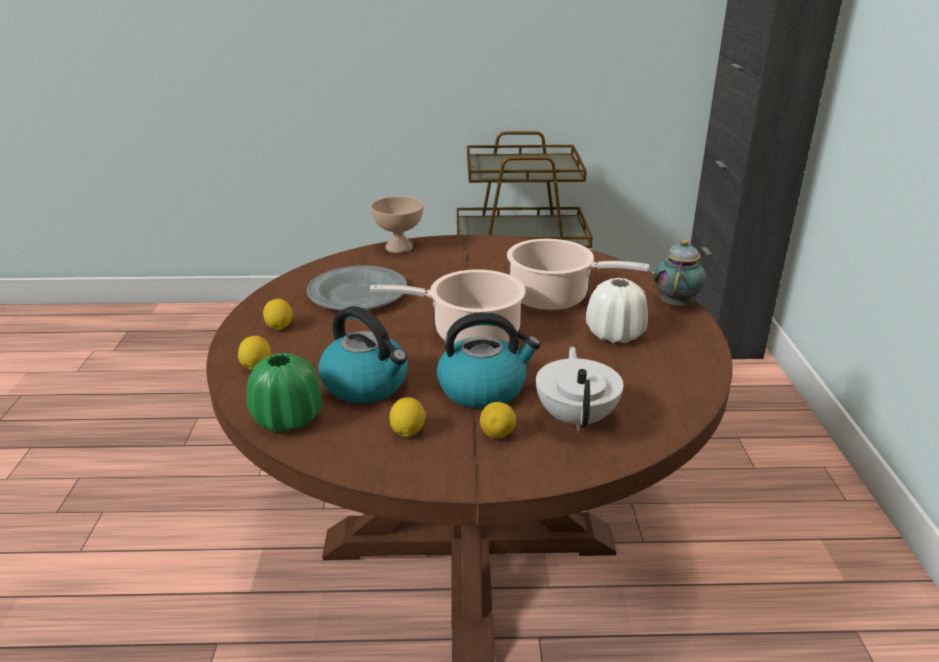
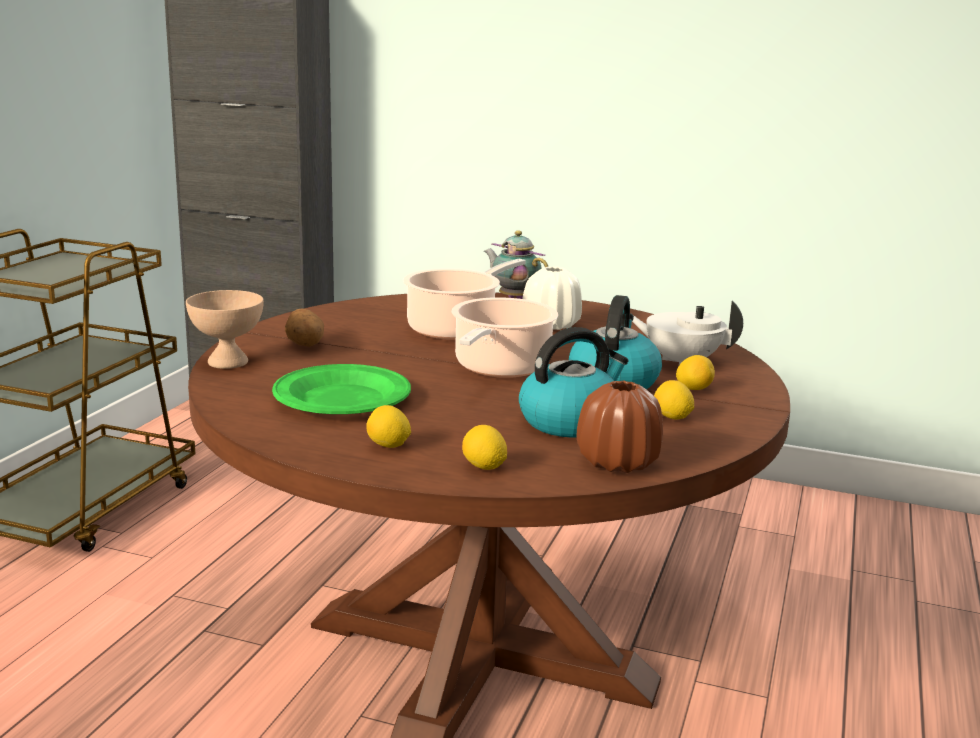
camera: 70 degrees left, 10 degrees down
green vase [246,353,322,432] -> brown vase [576,381,663,473]
grey plate [307,265,407,310] -> green plate [272,364,411,414]
none -> potato [285,309,324,347]

